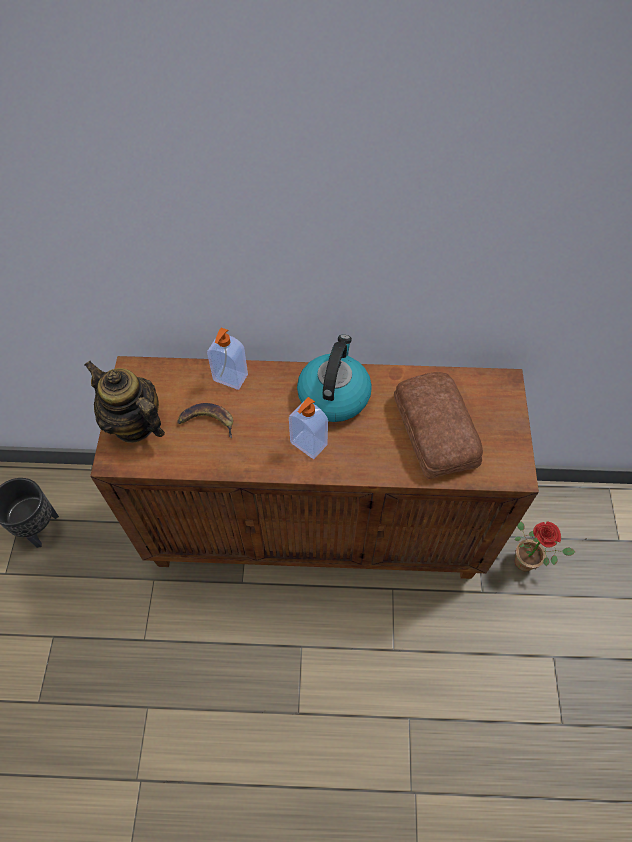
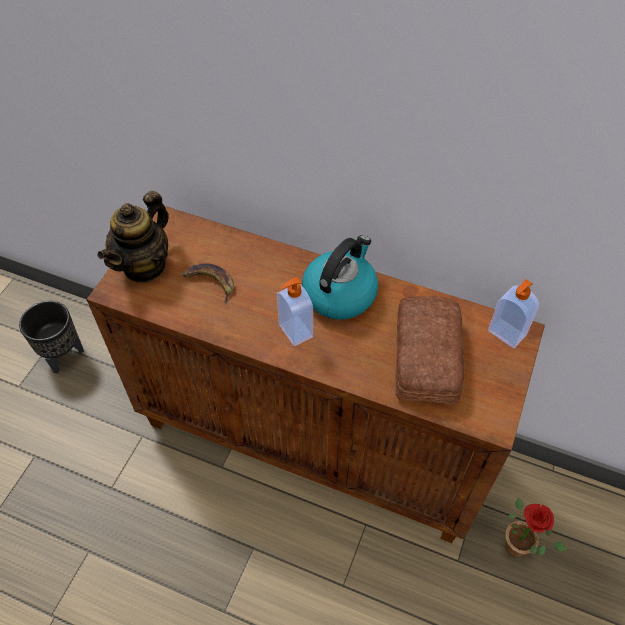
camera: 20 degrees right, 5 degrees down
teapot [85,361,165,443] -> teapot turned 120 degrees counterclockwise [98,191,169,283]
soap dispenser [207,328,248,390] -> soap dispenser moved to [488,279,539,348]

